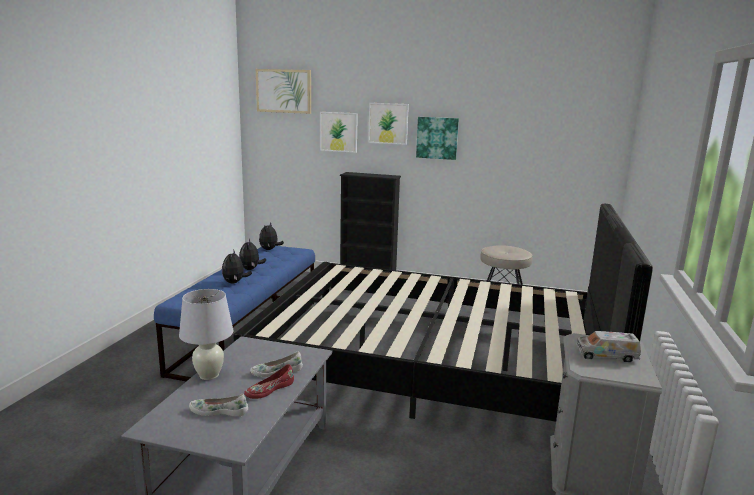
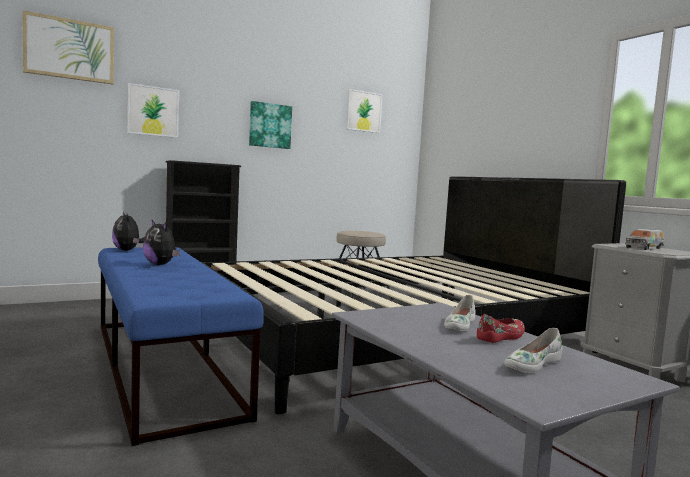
camera: 45 degrees left, 10 degrees down
white table lamp [179,289,233,380] -> none
plush toy [222,251,252,283] -> none
red shoe [244,364,294,399] -> red shoe turned 135 degrees counterclockwise [477,314,525,343]
picture [368,103,409,145] -> picture moved to [346,89,383,133]

